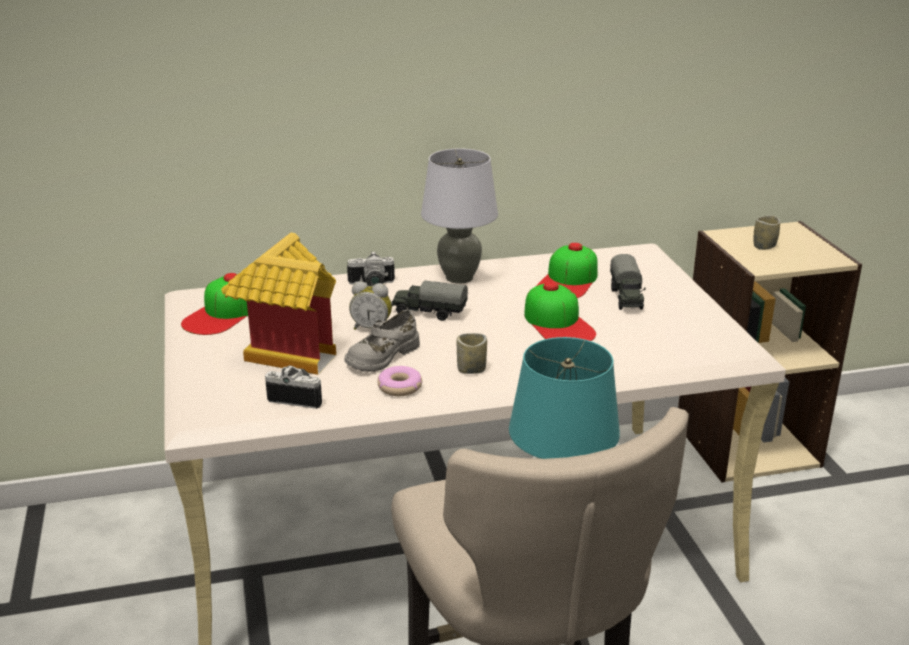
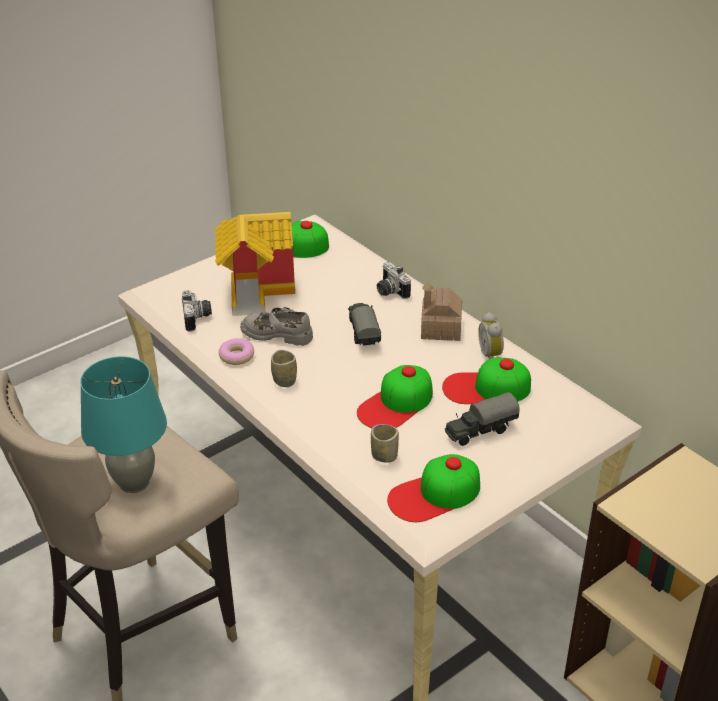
camera: 65 degrees right, 10 degrees up
alarm clock [349,281,392,330] -> alarm clock moved to [478,312,504,359]
grey table lamp [421,148,498,284] -> toy house [421,282,462,341]
cup [754,216,780,250] -> cup moved to [371,424,399,463]
none -> cap [387,454,480,522]

